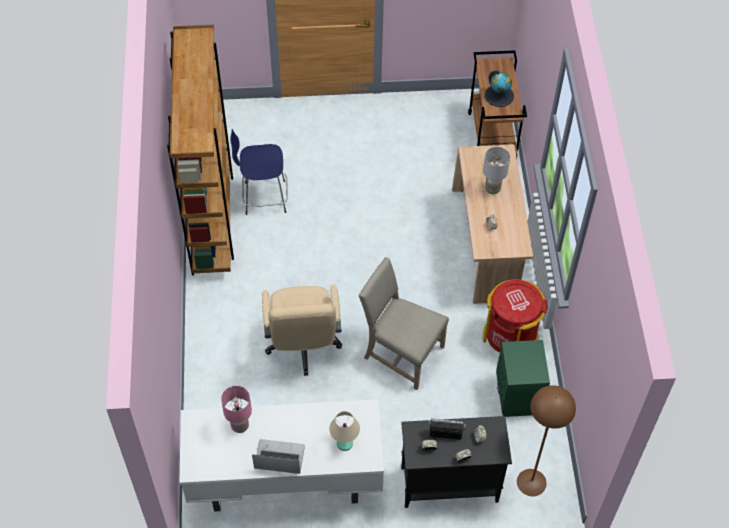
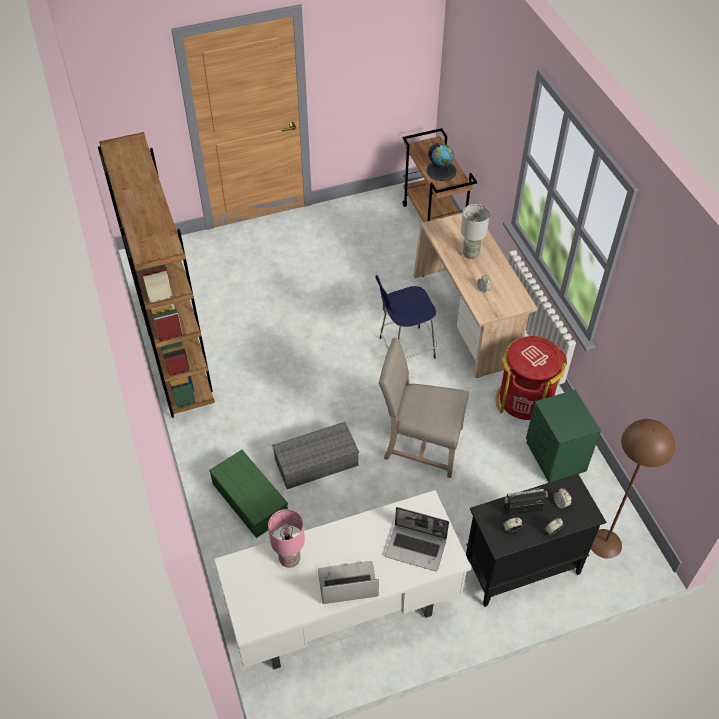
camera: 15 degrees left, 5 degrees down
blue stool [230,129,288,215] -> blue stool moved to [376,275,437,359]
beige office chair [262,284,342,376] -> grey storage box [272,422,359,489]
beige table lamp [329,411,360,451] -> laptop [385,507,449,571]
none -> green storage box [209,450,288,538]

